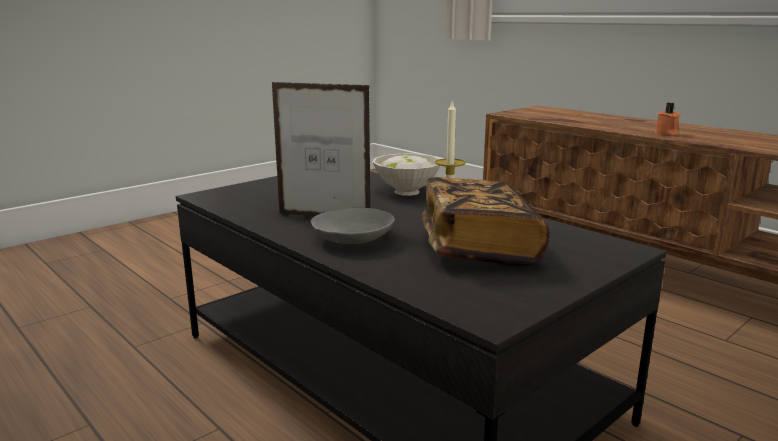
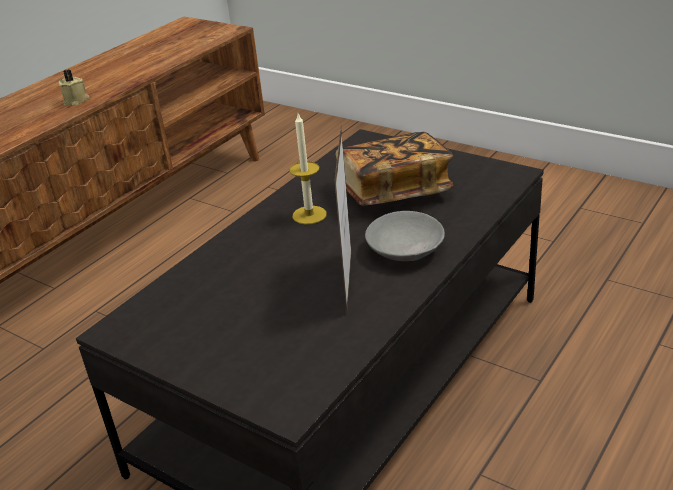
camera: 100 degrees left, 15 degrees up
white bowl [372,153,440,196] -> none
orange candle [654,103,680,136] -> beige candle [58,70,90,106]

